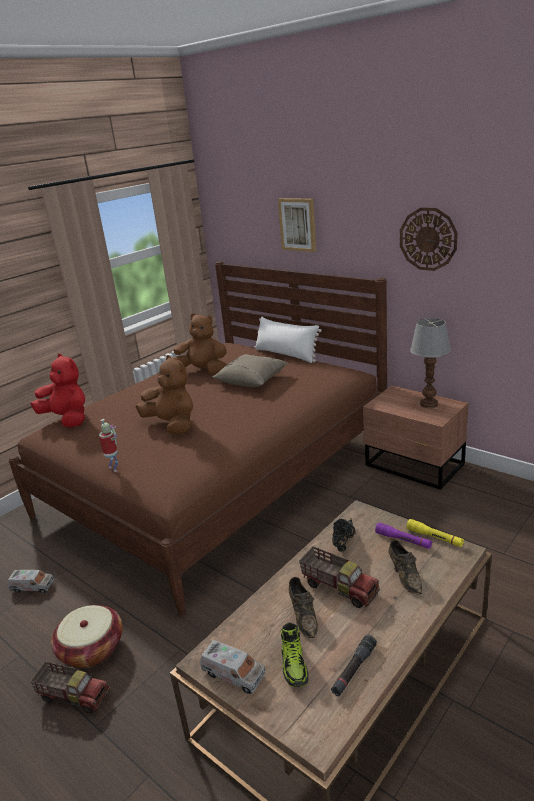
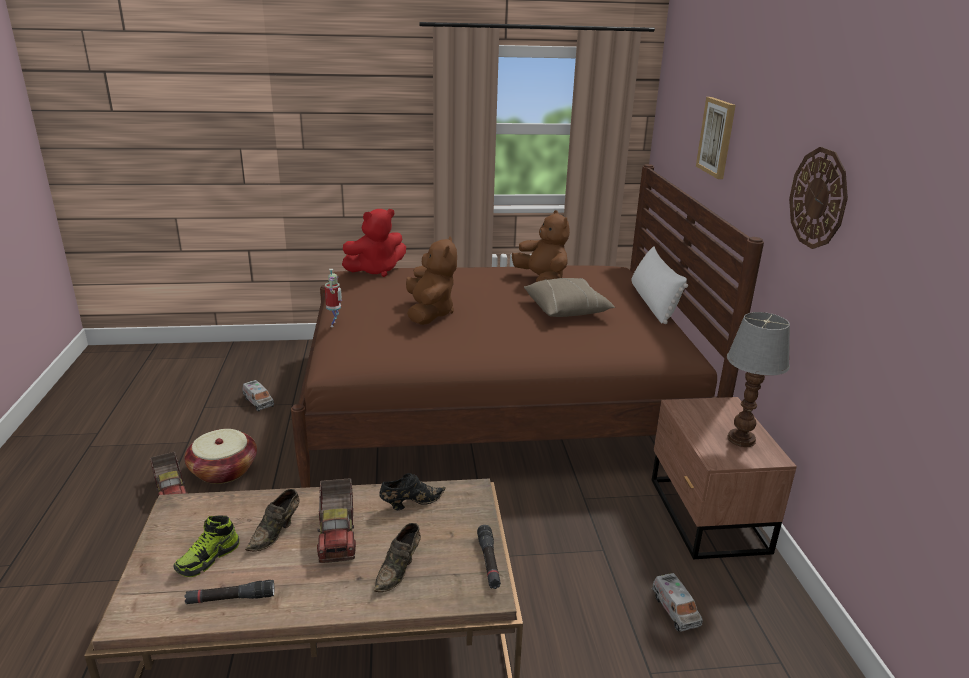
camera: 40 degrees right, 0 degrees up
red plush toy [30,354,85,427] -> red plush toy turned 75 degrees clockwise [342,209,406,277]
toy truck [200,640,266,694] -> toy truck moved to [652,573,703,632]
purple flashlight [375,523,432,549] -> none
yellow flashlight [406,519,464,547] -> black flashlight [477,525,501,589]

